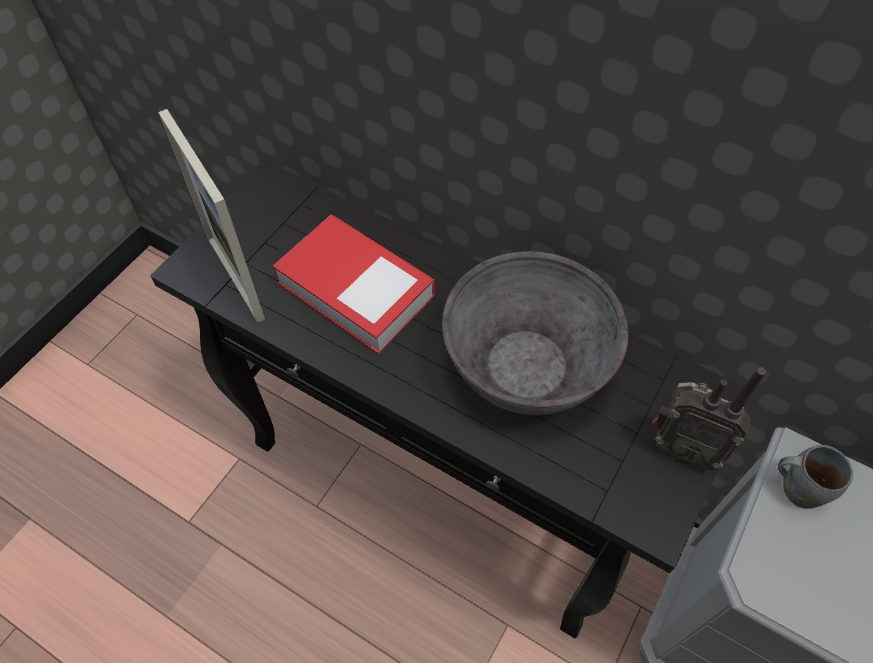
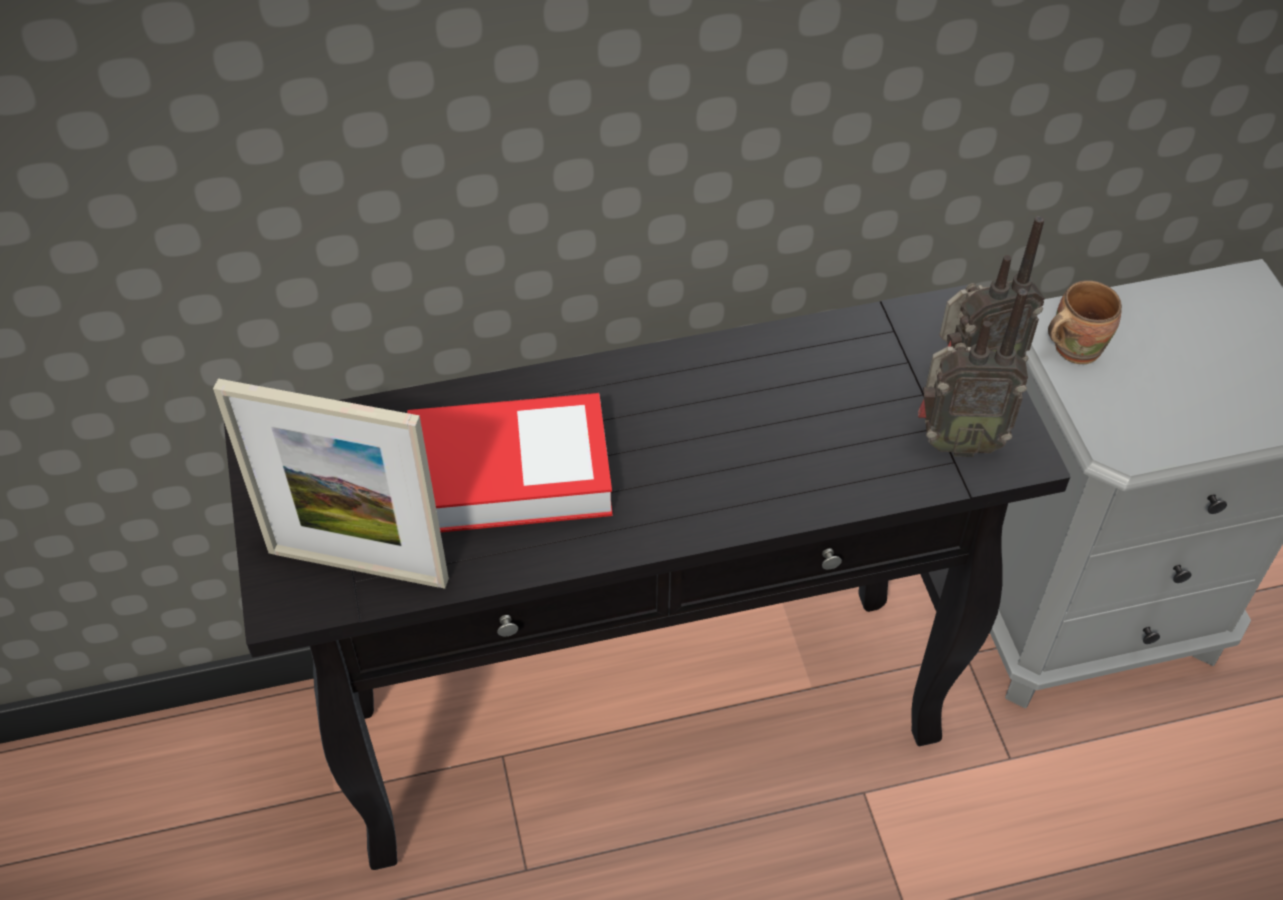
camera: 45 degrees left, 5 degrees down
grey bowl [442,251,629,415] -> none
grey mug [778,445,853,509] -> brown mug [1048,280,1122,364]
none -> radio [918,288,1028,457]

